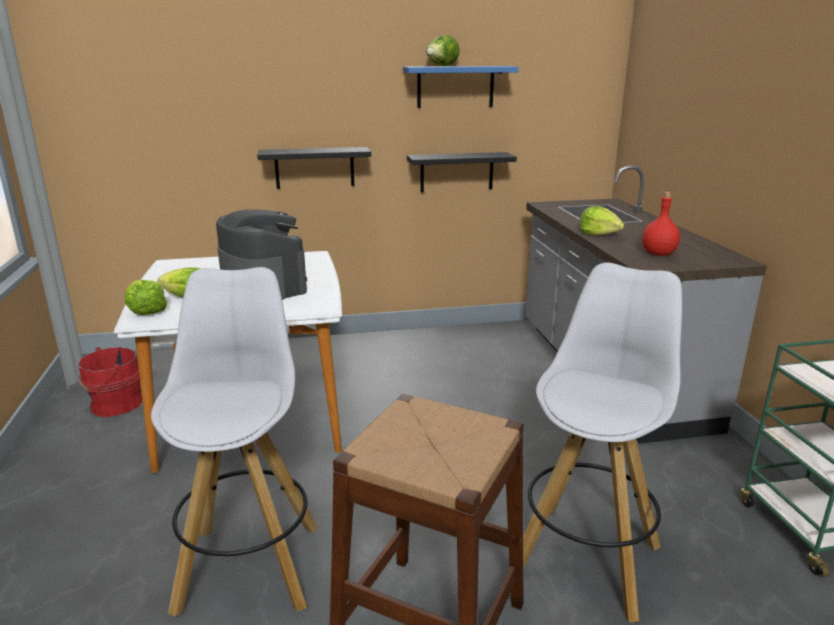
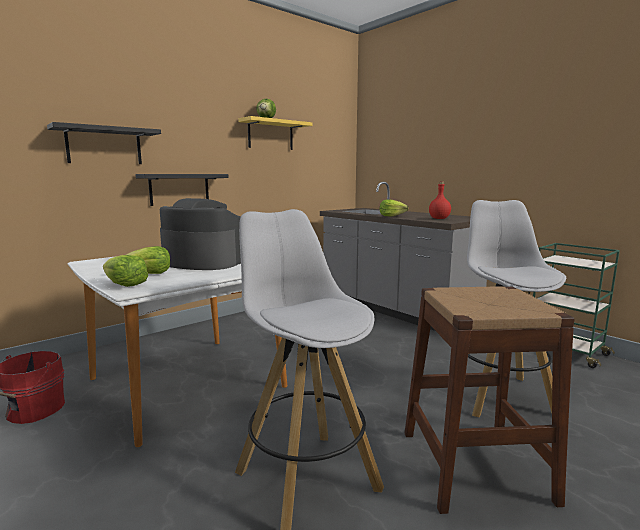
camera: 30 degrees left, 10 degrees down
blue shelf [403,66,519,108] -> yellow shelf [238,116,313,150]
black shelf [407,152,517,192] -> black shelf moved to [47,122,161,164]

